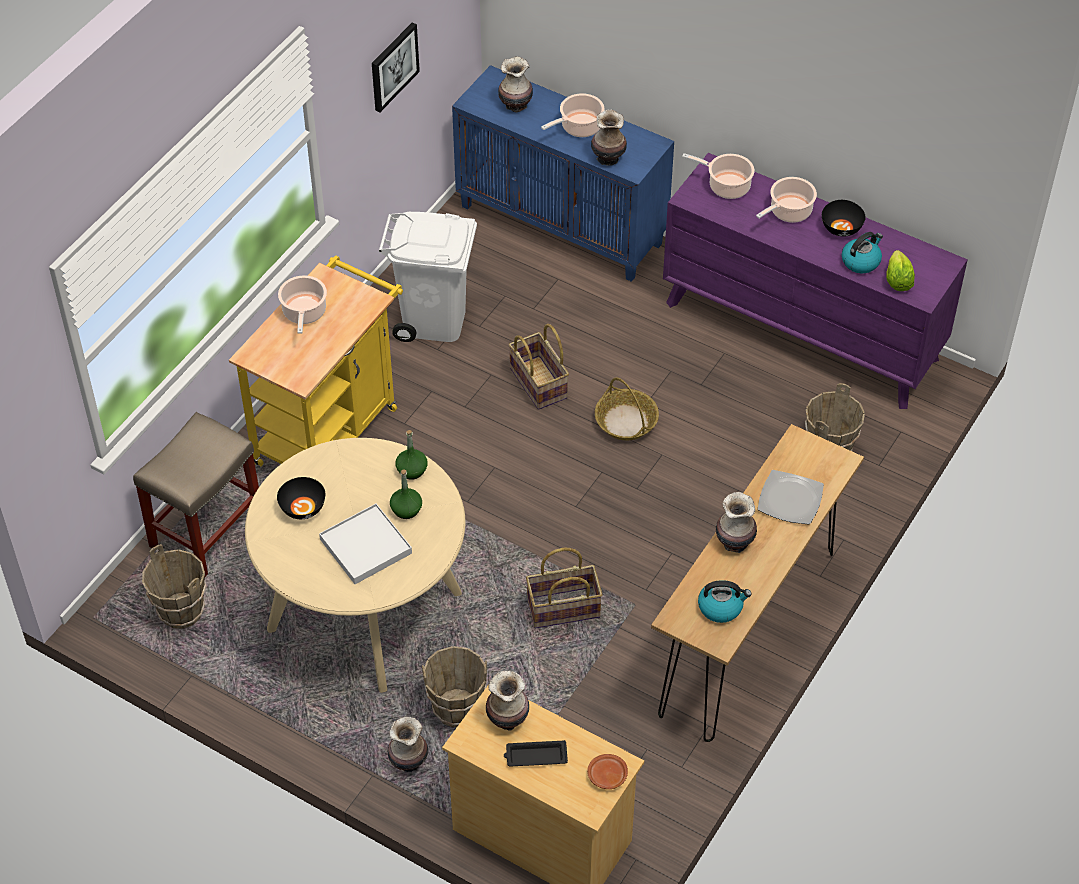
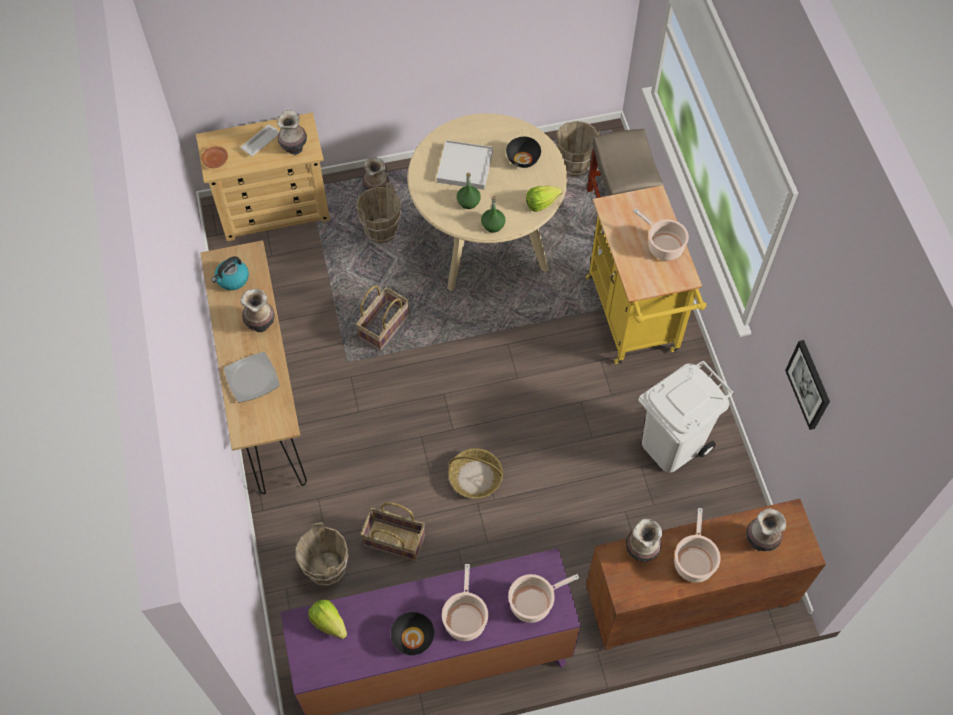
camera: 135 degrees right, 10 degrees up
blue cabinet [452,65,674,282] -> brown cabinet [586,499,826,650]
black tray [504,740,568,767] -> white tray [241,125,279,156]
basket [509,324,569,410] -> basket moved to [360,502,425,562]
kettle [842,232,883,273] -> none
none -> lettuce [526,186,562,212]

